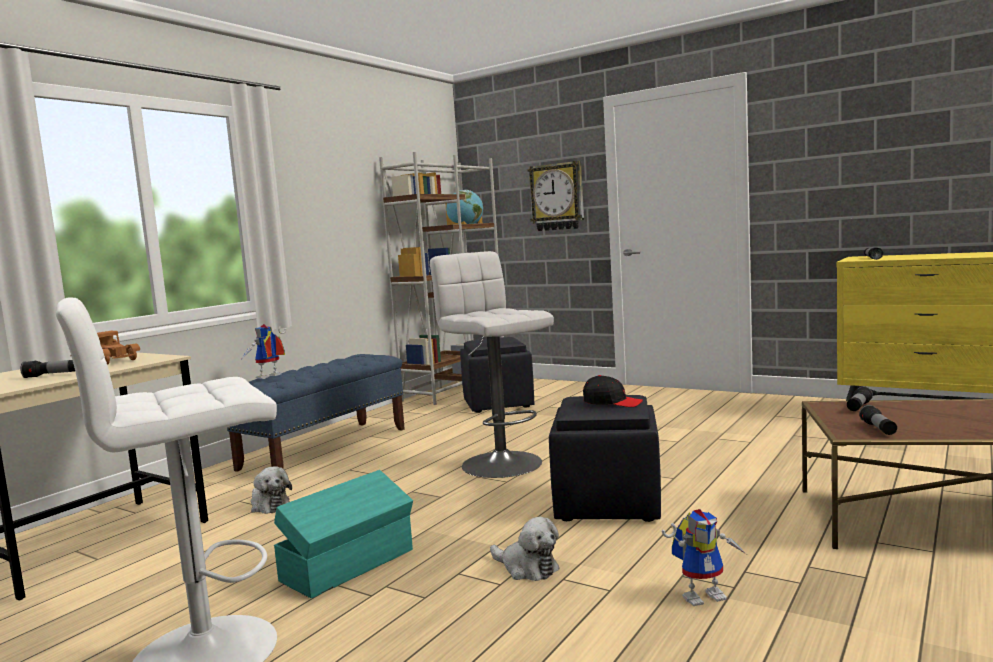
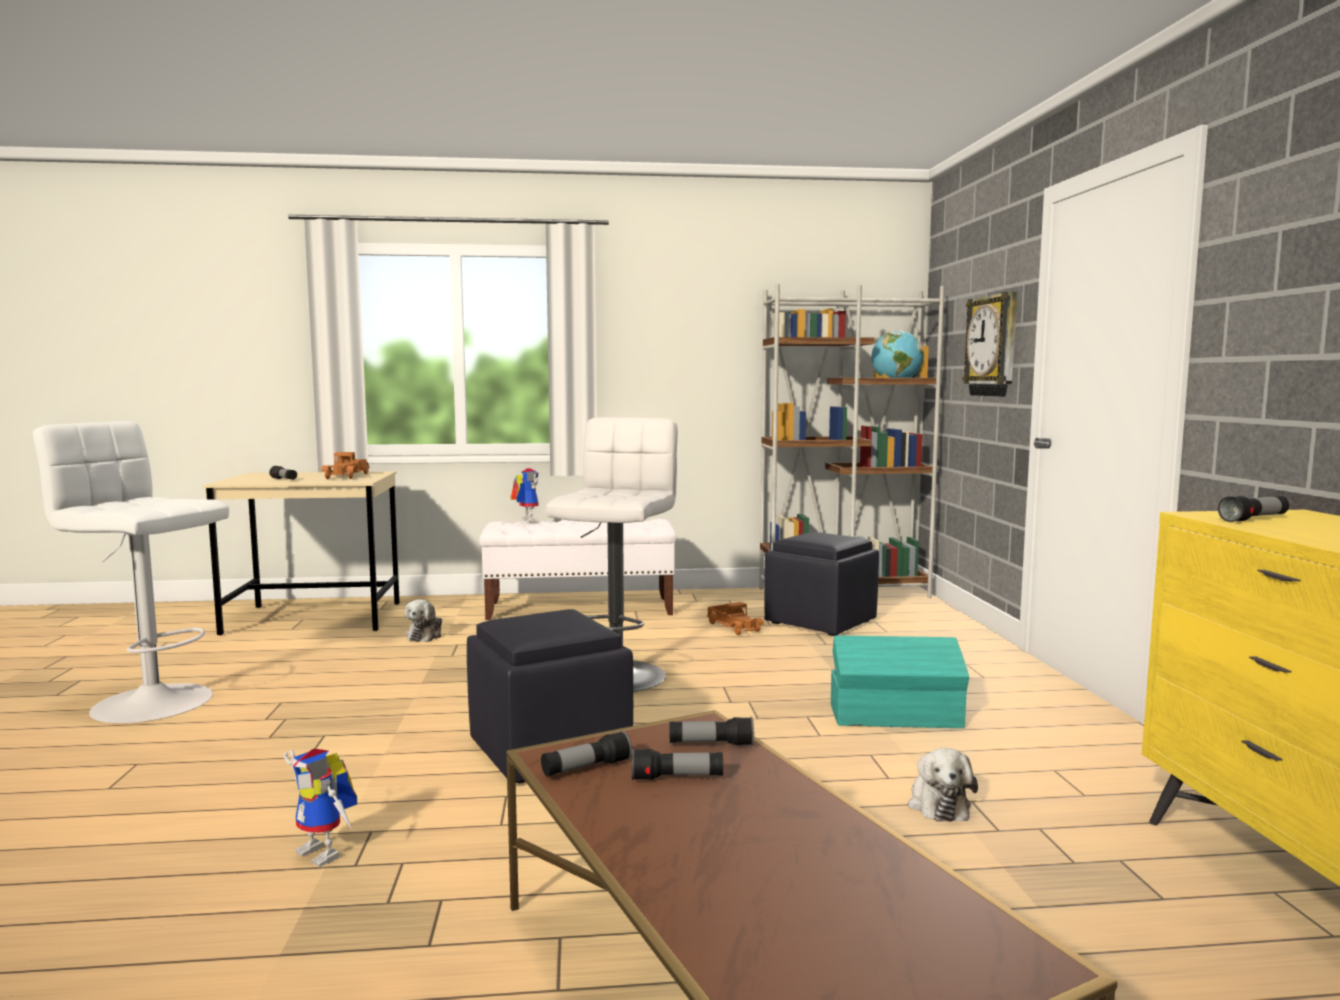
camera: 50 degrees right, 0 degrees up
blue bench [227,354,405,472] -> white bench [479,519,677,620]
toy robot [240,324,286,379] -> toy robot turned 60 degrees clockwise [511,468,539,523]
turquoise storage box [274,470,413,598] -> turquoise storage box moved to [831,636,969,728]
plush toy [490,517,560,581] -> plush toy moved to [908,748,978,822]
black cap [583,375,643,407] -> none
none -> flashlight [632,749,723,780]
none -> toy truck [706,602,764,635]

